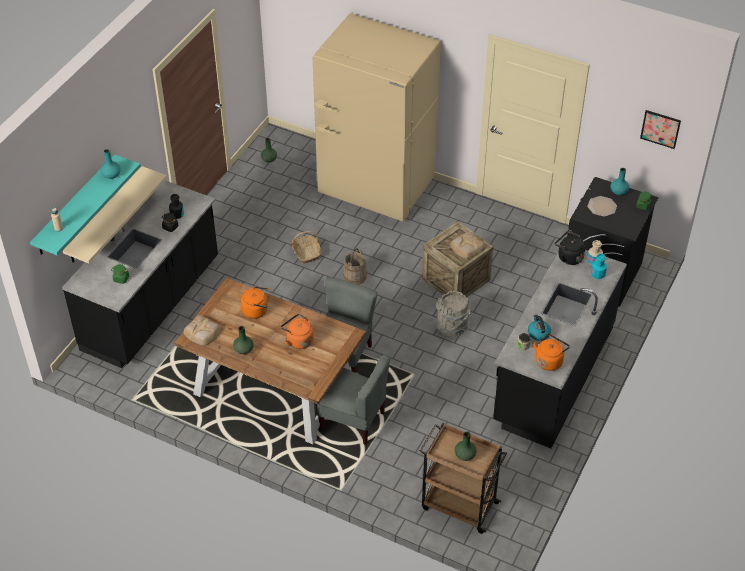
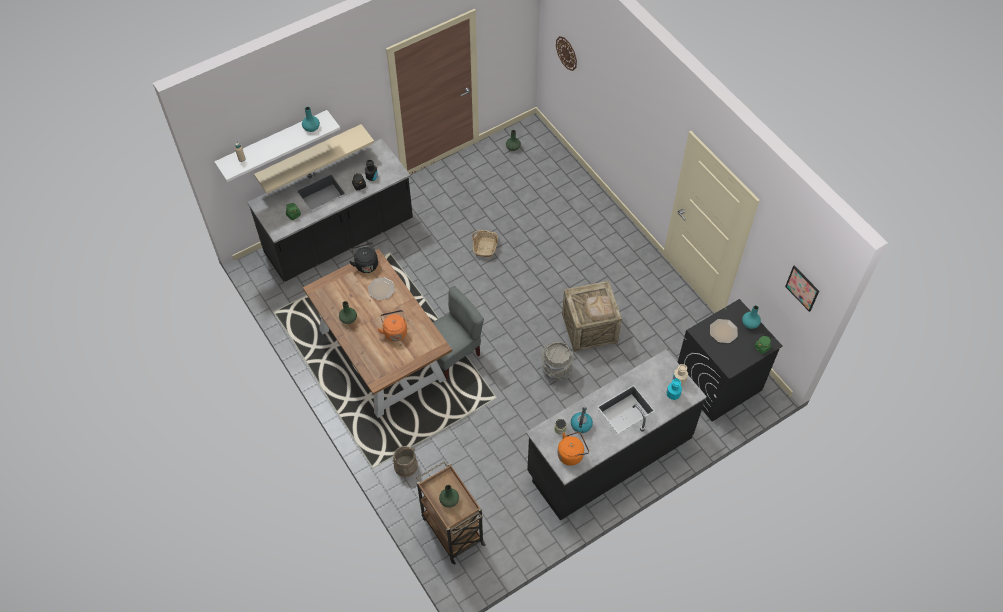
camera: 30 degrees right, 10 degrees up
turquoise shelf [30,154,141,256] -> white shelf [214,110,340,182]
bread [184,315,221,346] -> none
orange kettle [241,286,269,319] -> plate [368,277,395,300]
beige fridge [313,14,441,221] -> none
grey chair [317,354,390,445] -> none
beige bucket [343,248,367,285] -> beige bucket moved to [393,446,418,477]
black kettle [555,231,585,265] -> black kettle moved to [349,243,378,273]
none -> wall clock [556,36,577,71]

